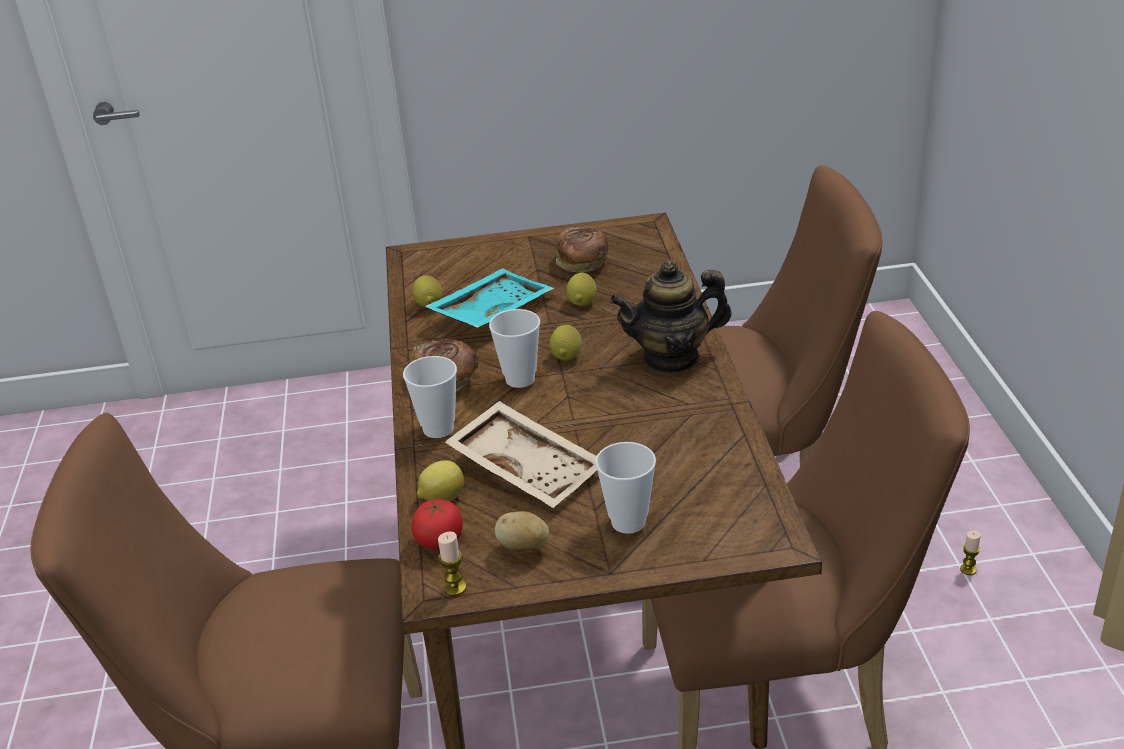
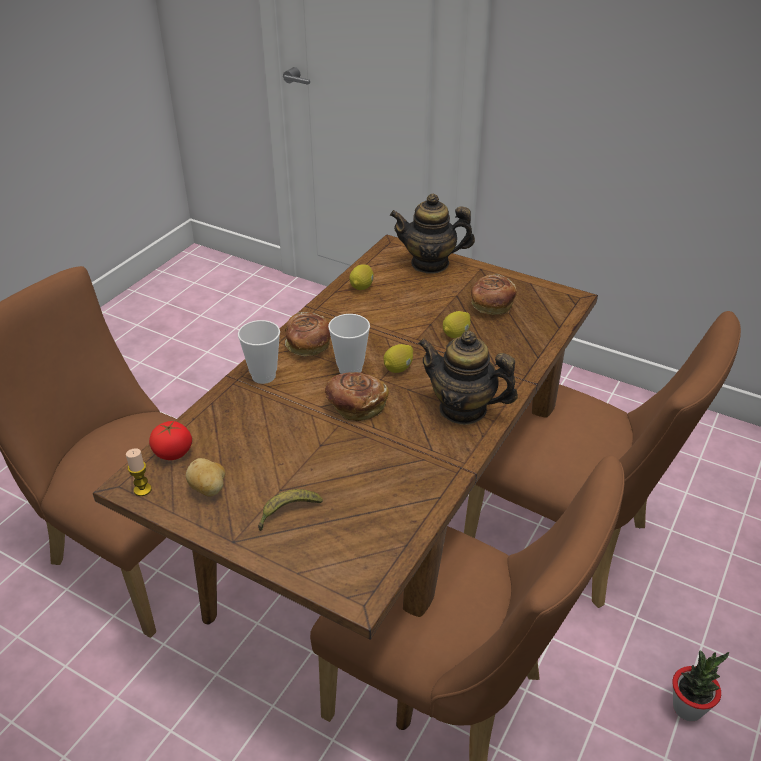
camera: 35 degrees right, 5 degrees up
lemon [417,460,464,501] -> none
turquoise tray [424,268,554,328] -> none
beige tray [445,401,597,508] -> none
cup [595,442,656,534] -> banana [258,489,323,531]
candle [960,531,981,575] -> potted plant [673,651,729,721]
none -> bread [325,372,389,422]
none -> teapot [390,194,475,273]

